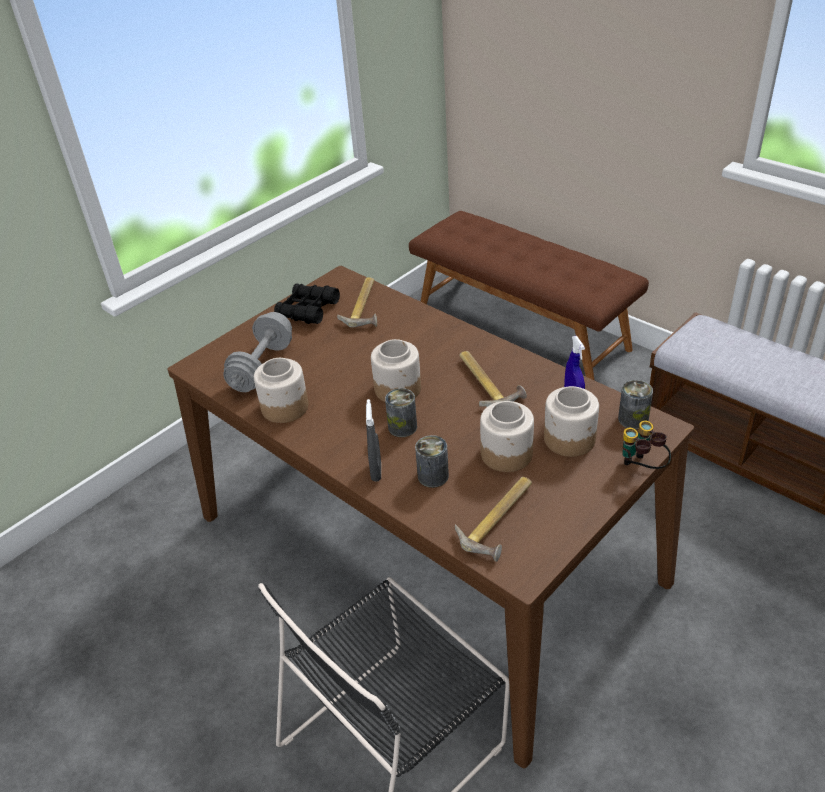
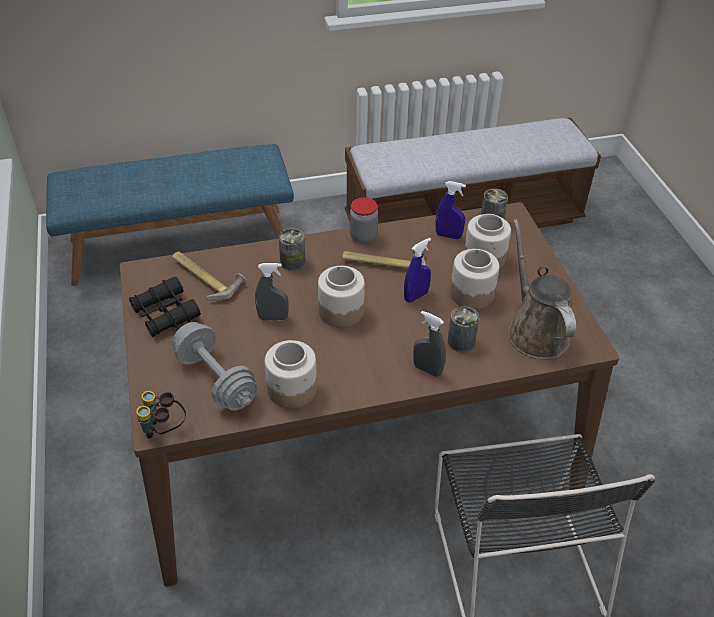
camera: 60 degrees left, 5 degrees up
can [385,388,417,437] -> can moved to [279,228,305,271]
brown bench [409,211,649,381] -> blue bench [46,144,294,286]
hammer [455,477,532,562] -> brown watering can [508,219,576,360]
binoculars [622,421,671,469] -> binoculars moved to [136,391,186,438]
none -> grey spray bottle [255,263,289,320]
none -> jar [350,198,378,243]
none -> blue spray bottle [404,238,431,302]

